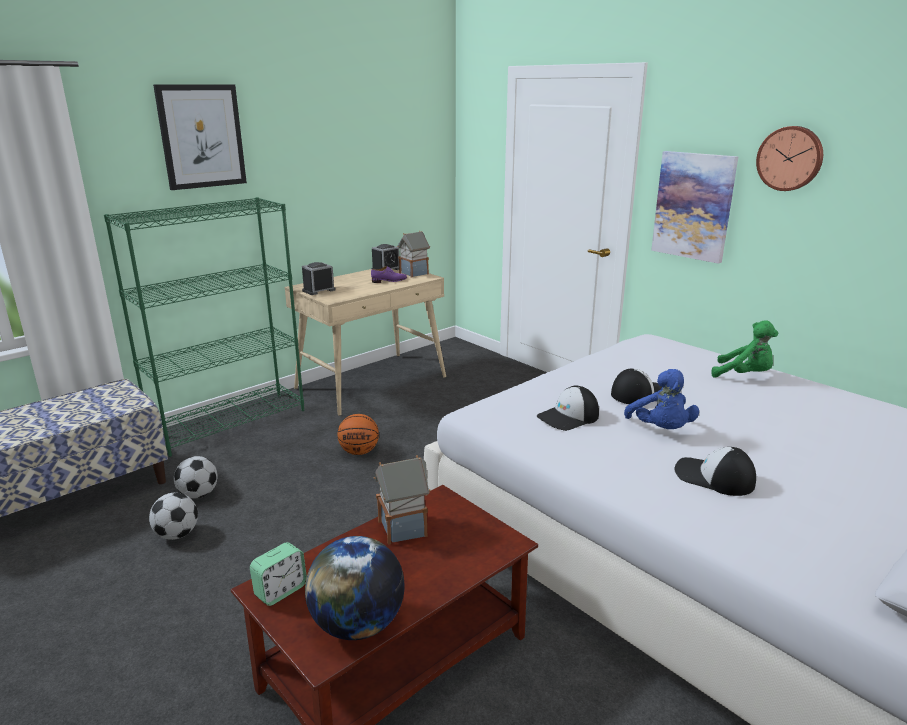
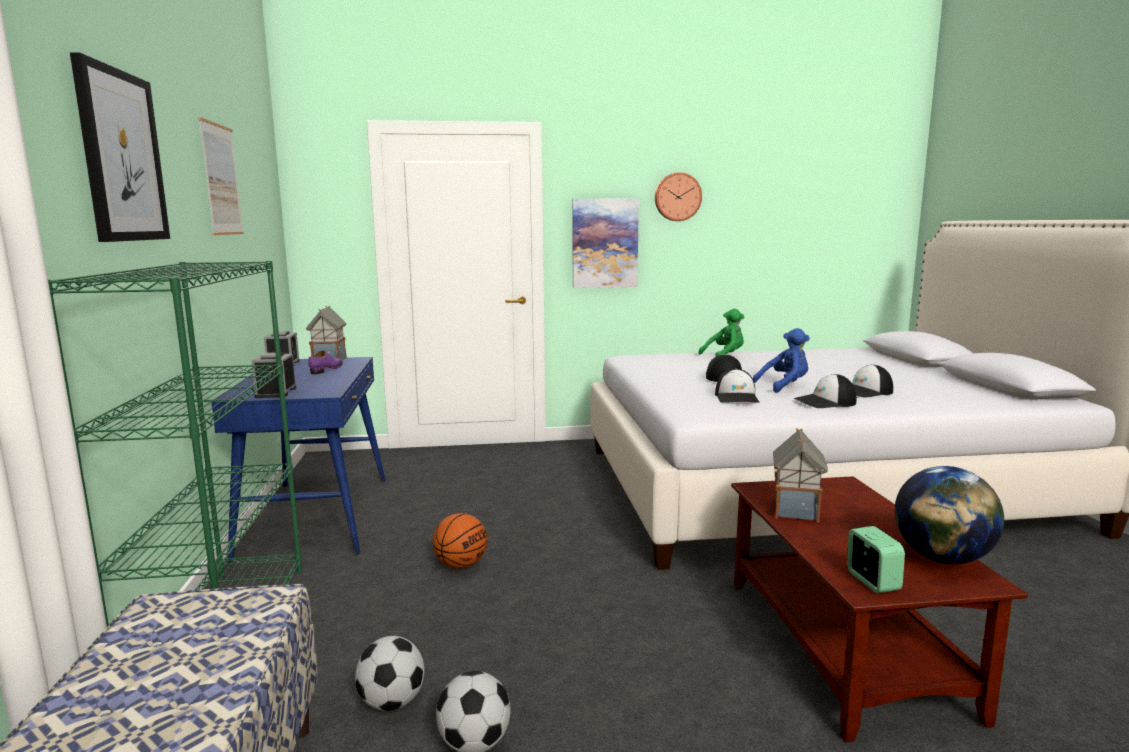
camera: 55 degrees left, 10 degrees down
beige desk [285,269,446,416] -> blue desk [211,357,386,563]
blue plush toy [624,369,699,429] -> blue plush toy turned 45 degrees counterclockwise [753,328,810,393]
none -> picture [198,117,244,235]
none -> cap [794,374,856,408]

